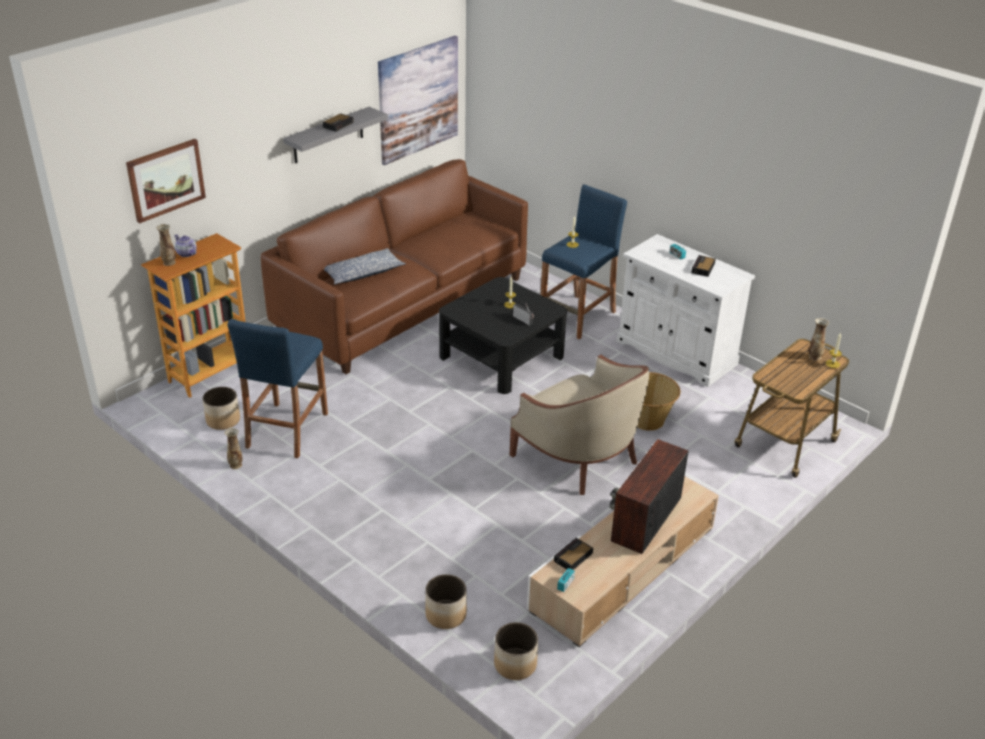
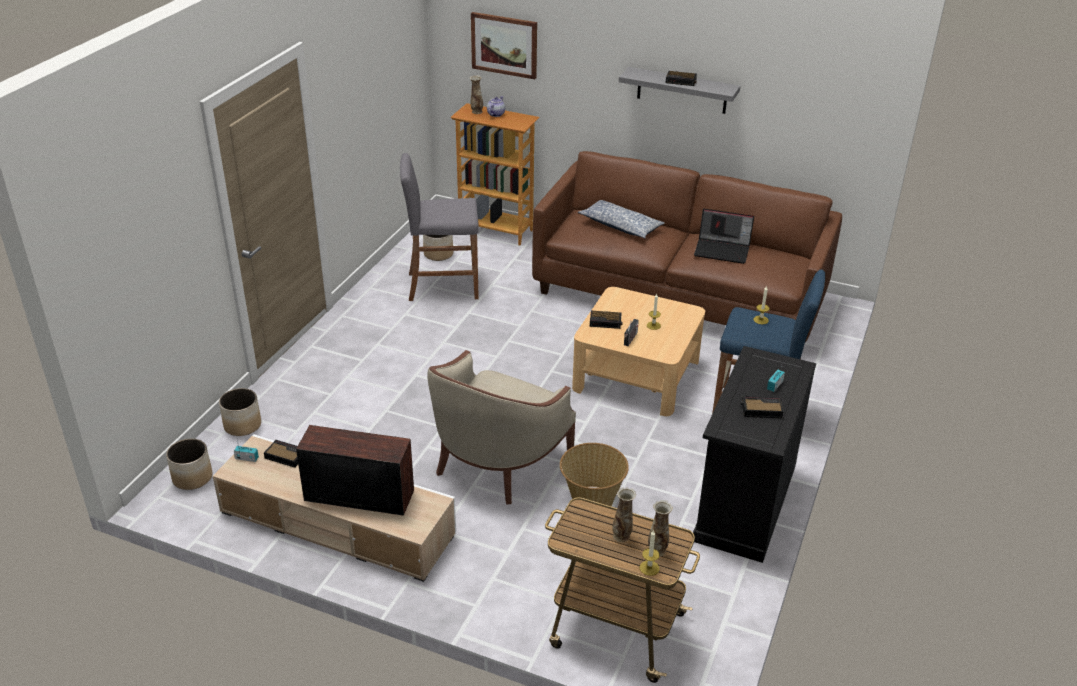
camera: 70 degrees right, 0 degrees up
vase [224,427,243,469] -> vase moved to [612,487,636,542]
blue stool [228,319,328,458] -> grey stool [400,153,479,301]
picture [378,36,458,165] -> none
black coffee table [439,277,567,394] -> beige coffee table [572,287,705,416]
white cabinet [616,234,755,387] -> black cabinet [693,346,816,563]
none -> alarm clock [590,311,623,329]
none -> laptop [694,209,754,264]

